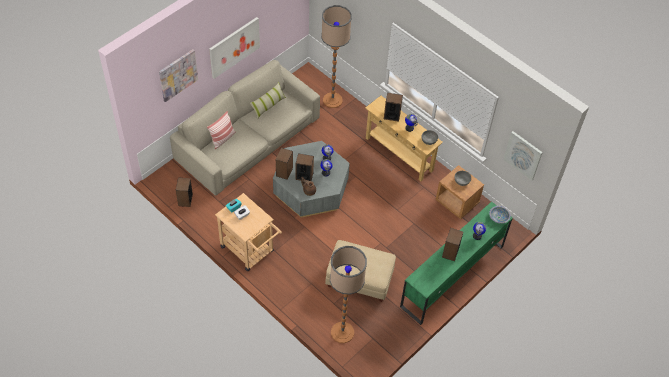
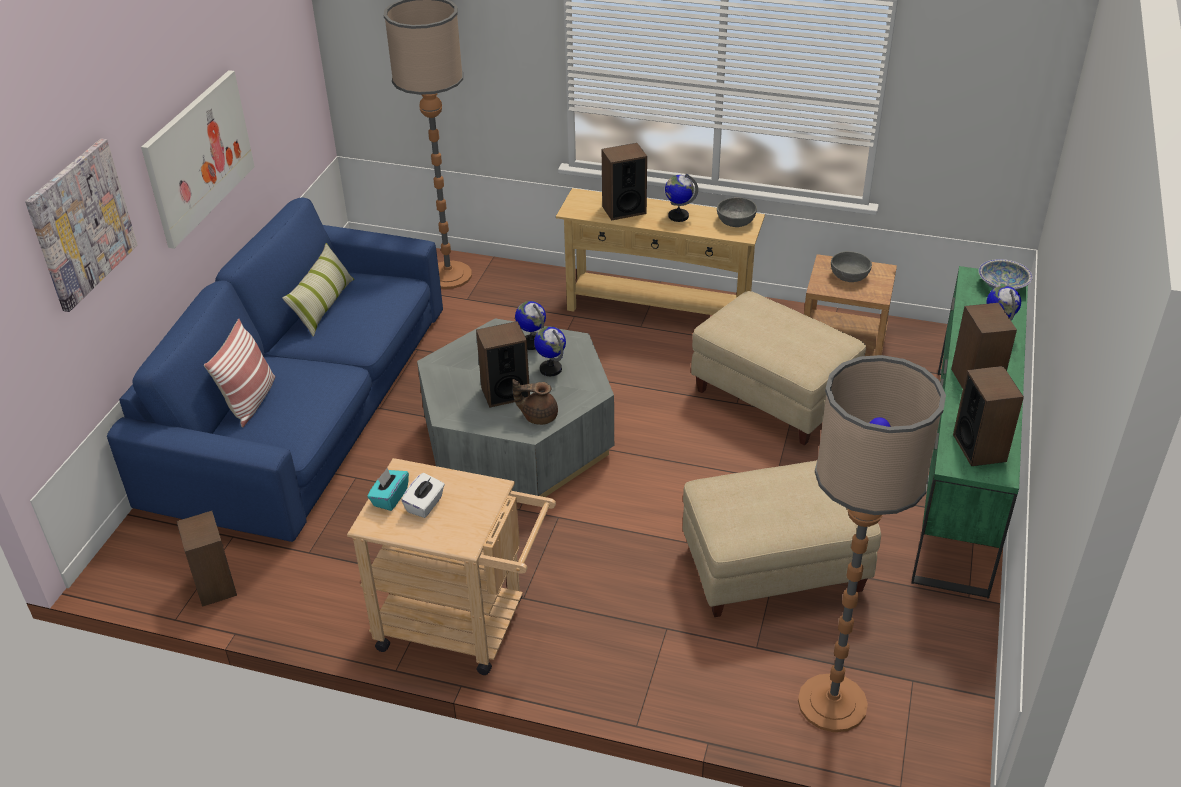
camera: 25 degrees left, 15 degrees down
beige sofa [170,60,320,196] -> blue sofa [107,198,443,542]
speaker [276,148,293,180] -> speaker moved to [953,366,1024,466]
picture [503,131,543,180] -> none
none -> beige ottoman [691,291,866,446]

